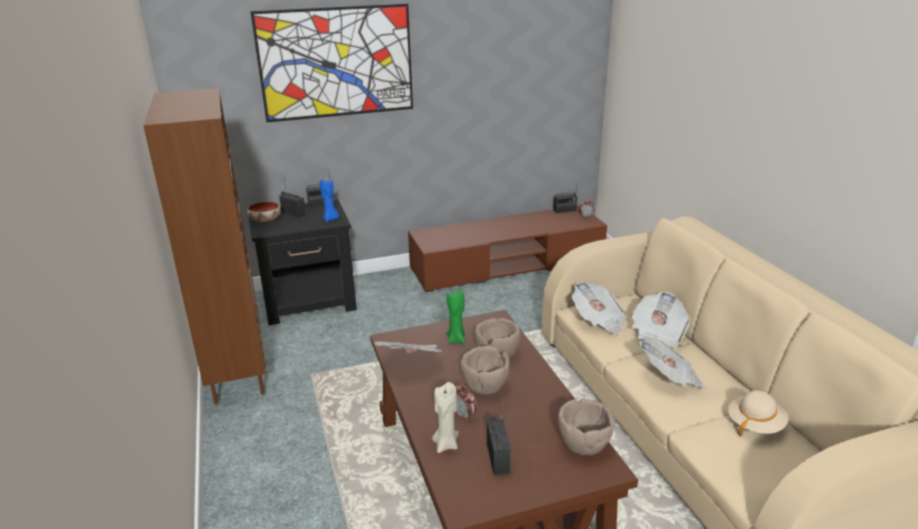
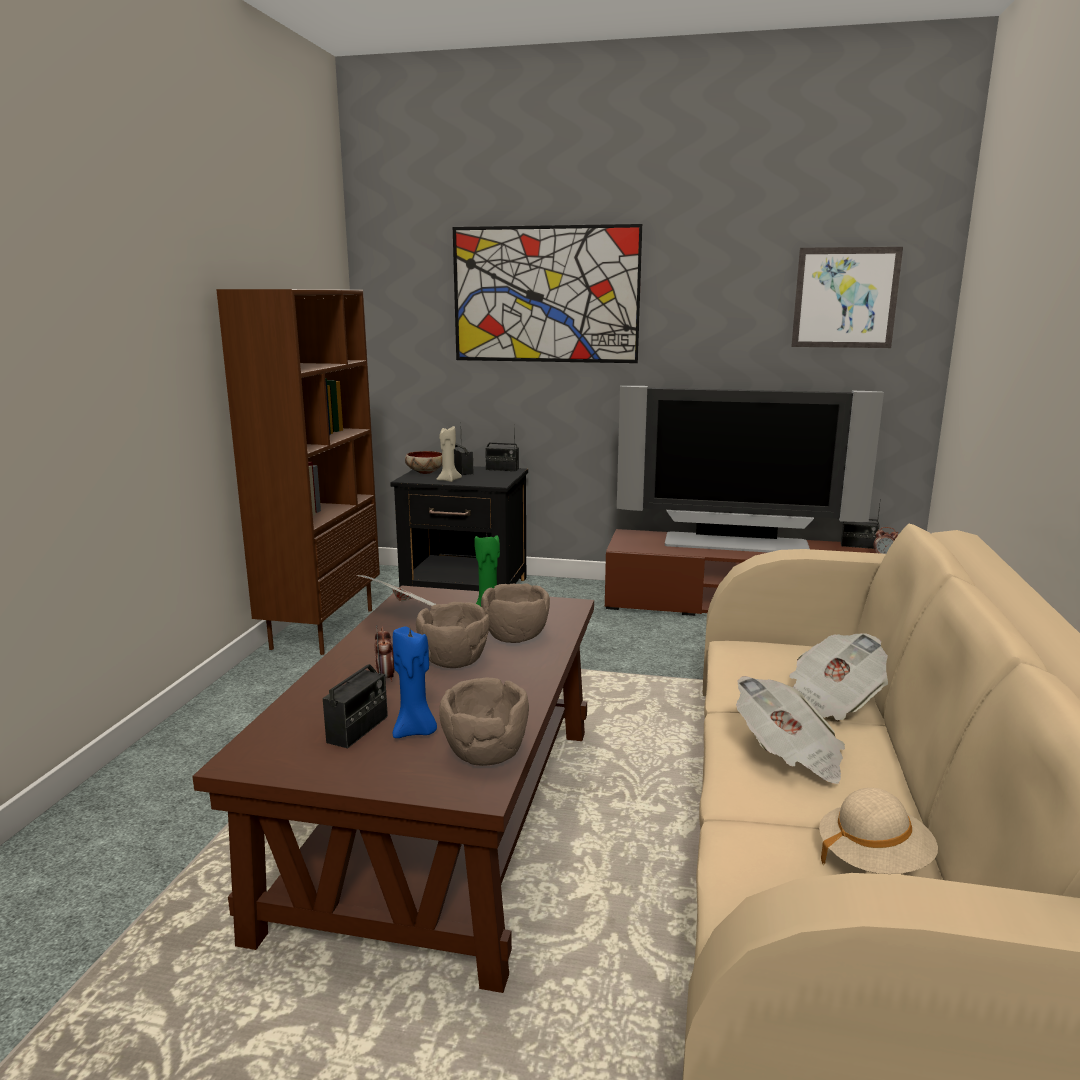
camera: 30 degrees right, 10 degrees down
blue candle [320,180,339,222] -> blue candle moved to [393,626,437,738]
beige candle [432,382,459,453] -> beige candle moved to [437,426,462,482]
newspaper [572,281,627,335] -> none
none -> television [617,386,884,553]
none -> picture [791,247,903,348]

